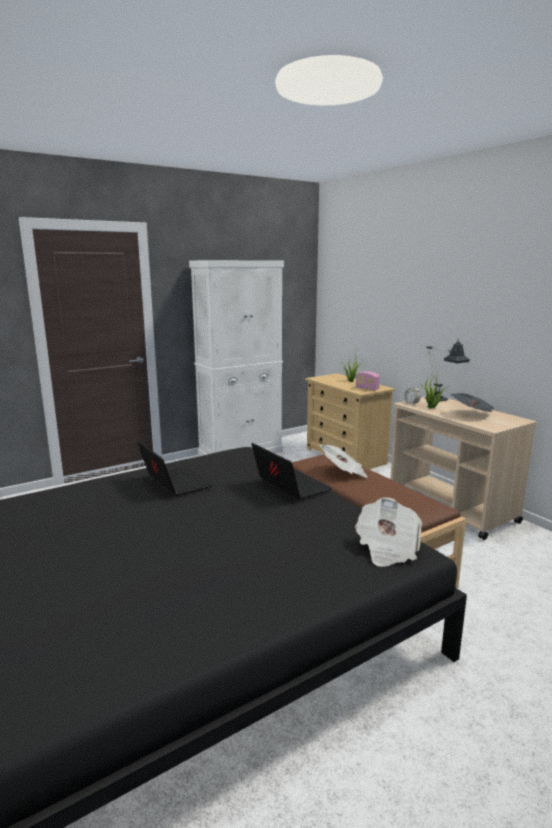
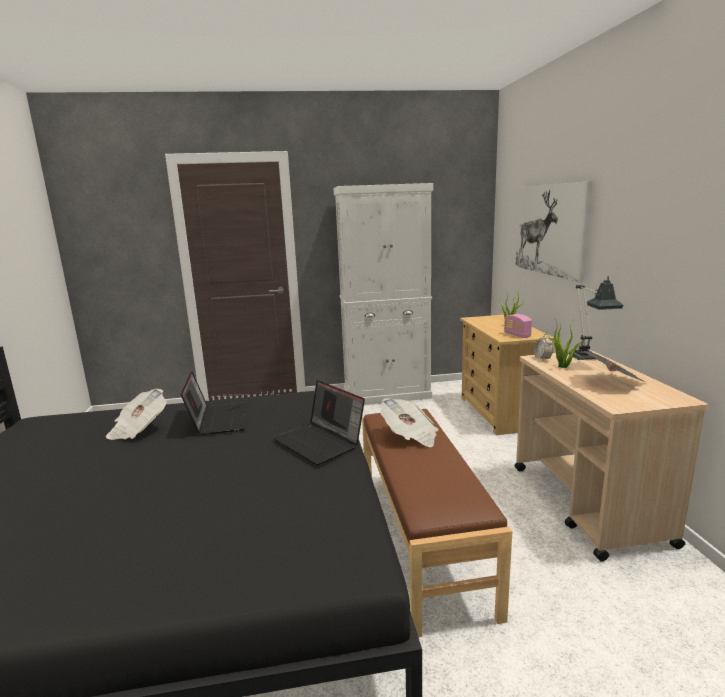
camera: 25 degrees right, 0 degrees up
laptop [251,443,331,500] -> laptop turned 150 degrees clockwise [273,380,365,465]
newspaper [355,497,422,567] -> newspaper moved to [106,389,167,440]
none -> picture [515,181,593,283]

